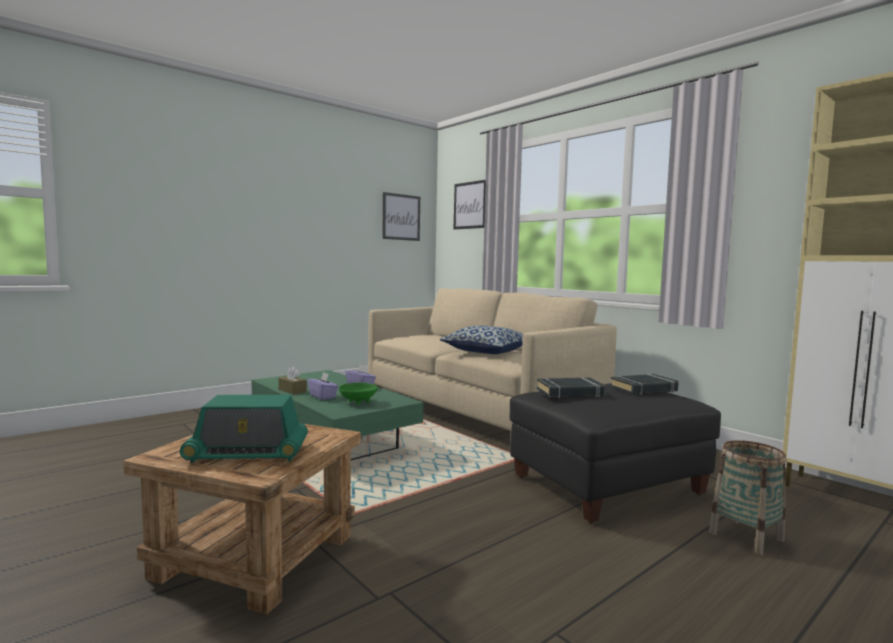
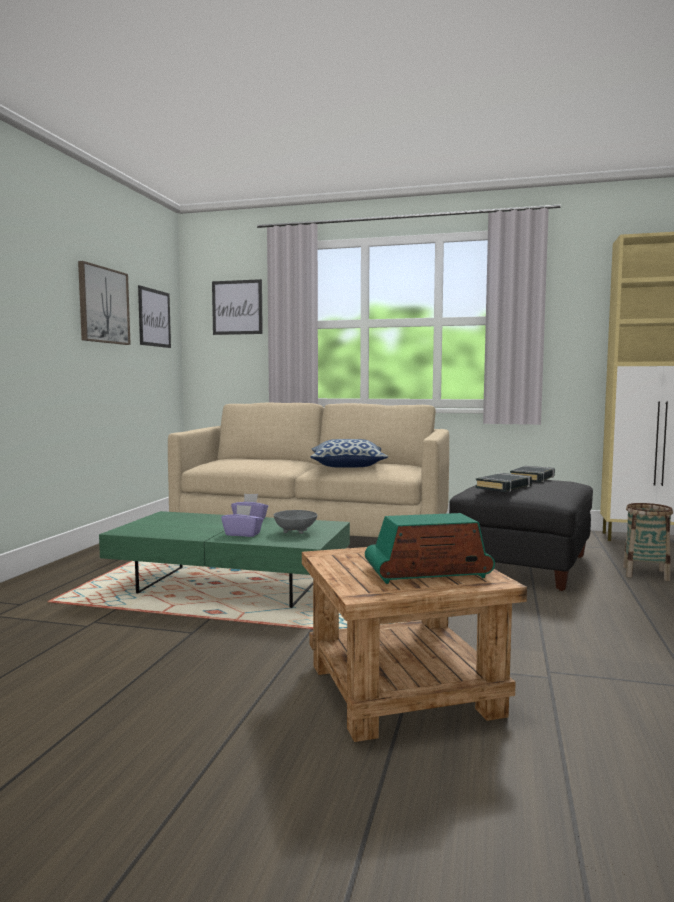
camera: 35 degrees left, 0 degrees up
radio [180,395,308,463] -> radio turned 150 degrees counterclockwise [365,513,495,584]
brown tissue box [278,367,307,395] -> none
green bowl [339,382,378,405] -> grey bowl [274,510,317,534]
none -> picture [78,261,131,345]

